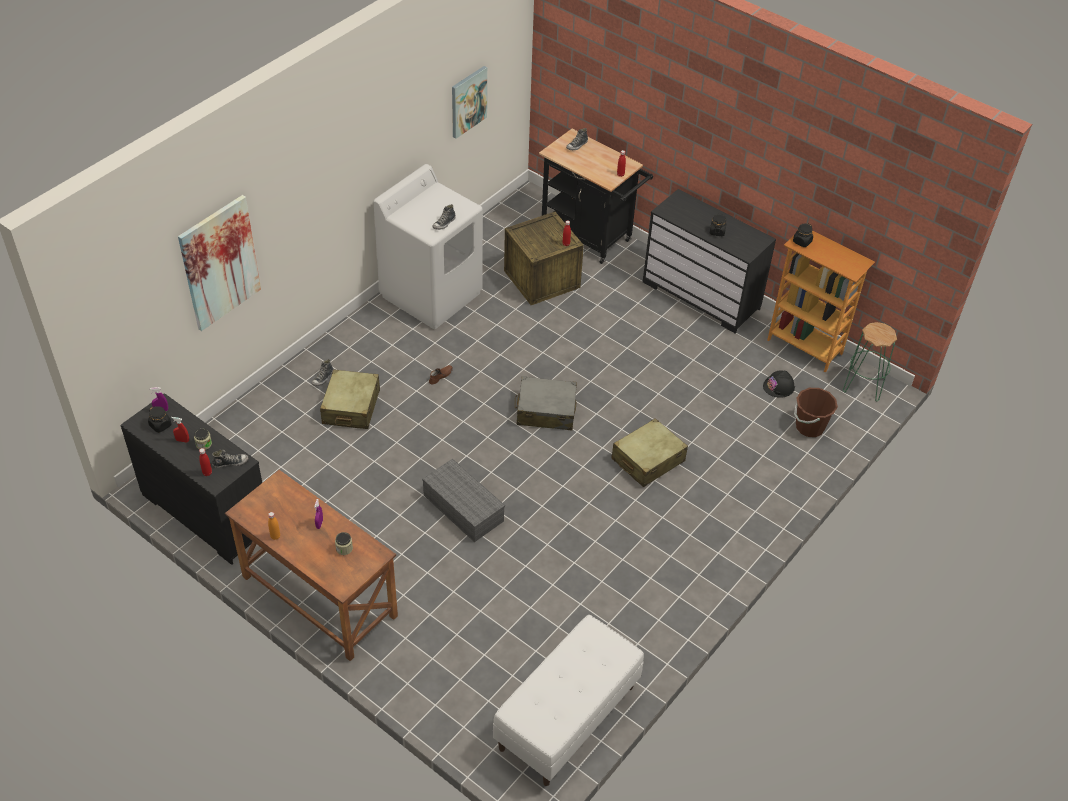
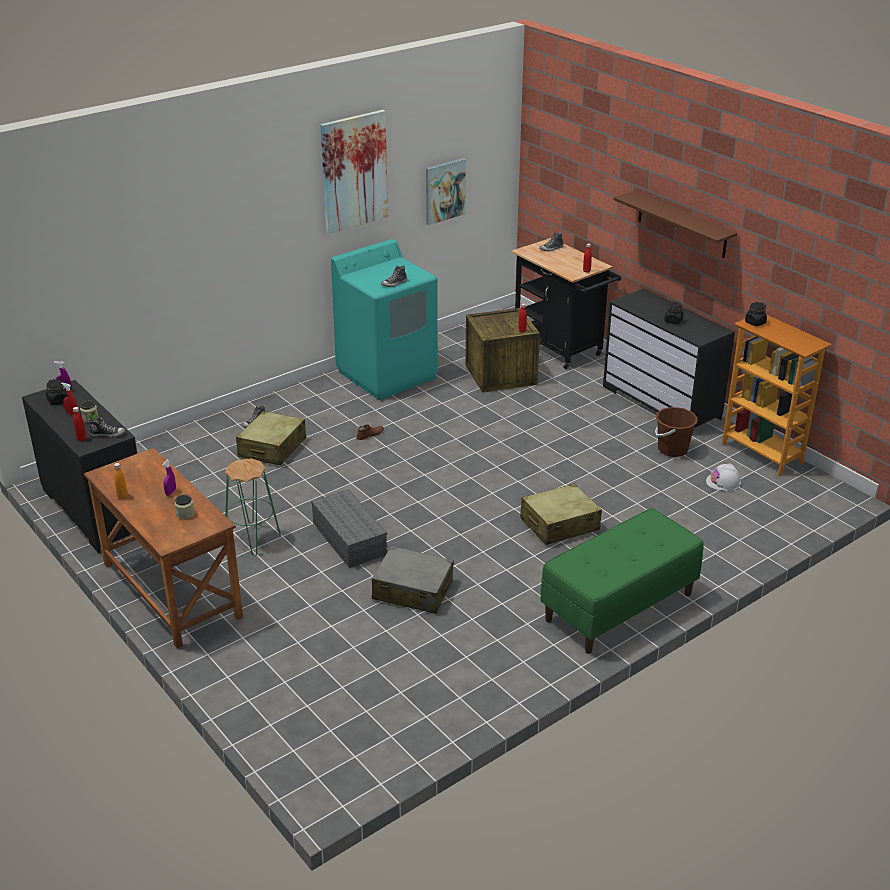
camera: 15 degrees right, 15 degrees down
picture [178,195,261,331] -> picture moved to [320,110,388,234]
white washing machine [374,164,483,329] -> turquoise washing machine [331,239,438,400]
white bench [493,615,644,786] -> none
grey suitcase [515,376,577,430] -> grey suitcase moved to [372,546,454,614]
black hard hat [763,370,795,398] -> white hard hat [706,463,741,491]
brown bucket [794,388,838,437] -> brown bucket moved to [655,407,698,457]
green stool [843,322,897,401] -> green stool moved to [225,459,281,556]
none -> green bench [540,508,704,654]
none -> brown shelf [613,191,737,258]

